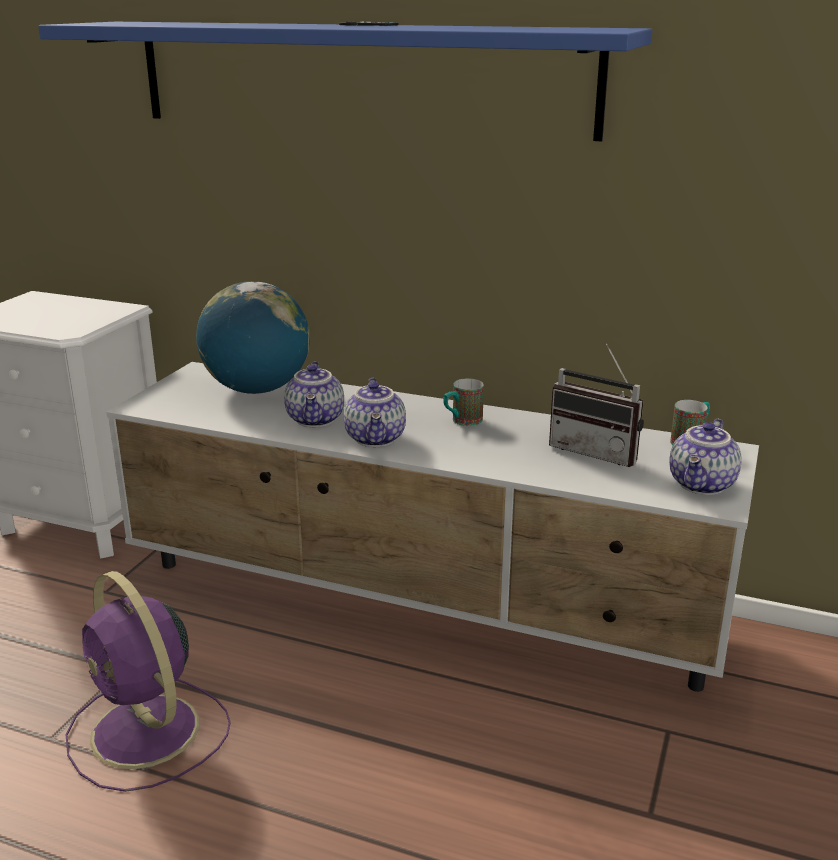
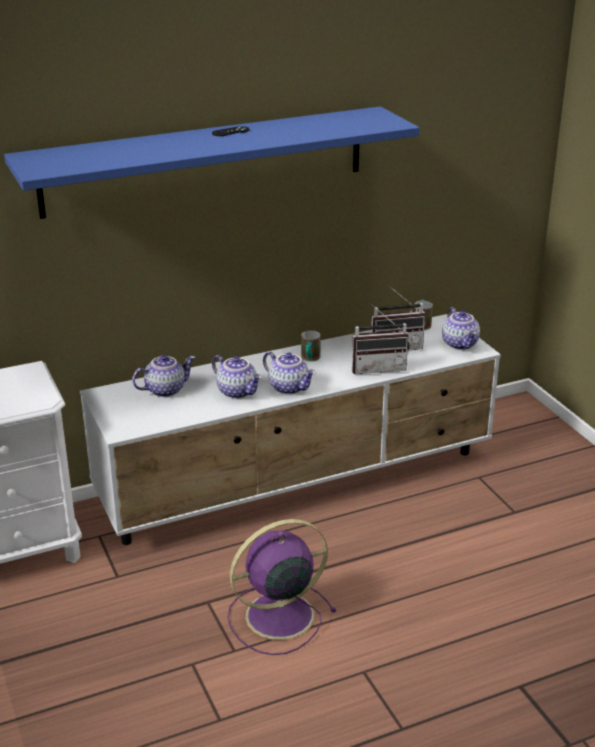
camera: 45 degrees left, 5 degrees up
purple fan [66,571,231,792] -> purple fan turned 150 degrees clockwise [228,519,336,655]
globe [196,281,310,394] -> teapot [132,355,195,397]
none -> radio [352,304,410,374]

